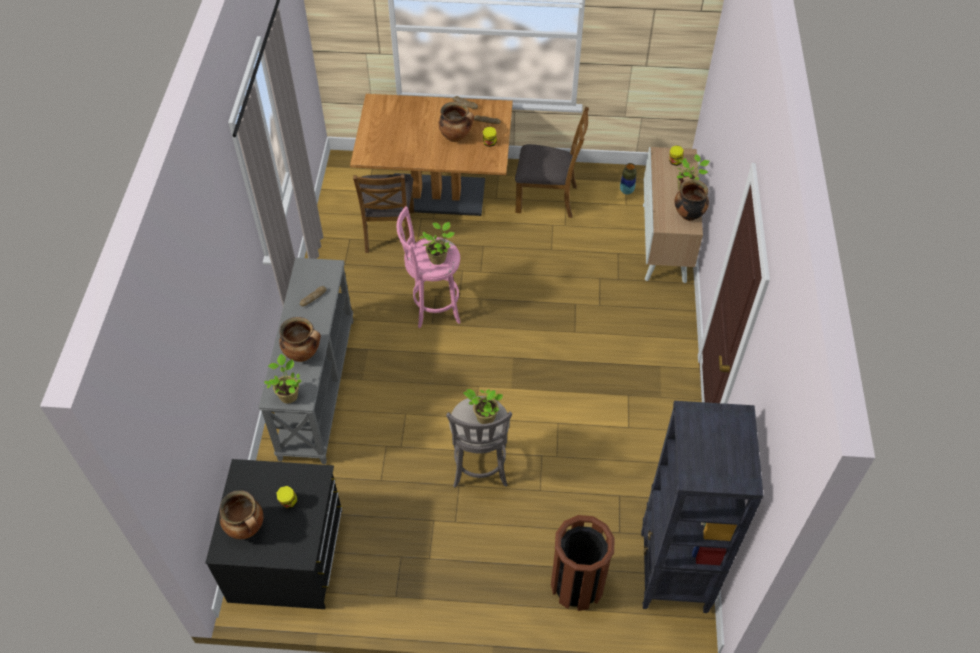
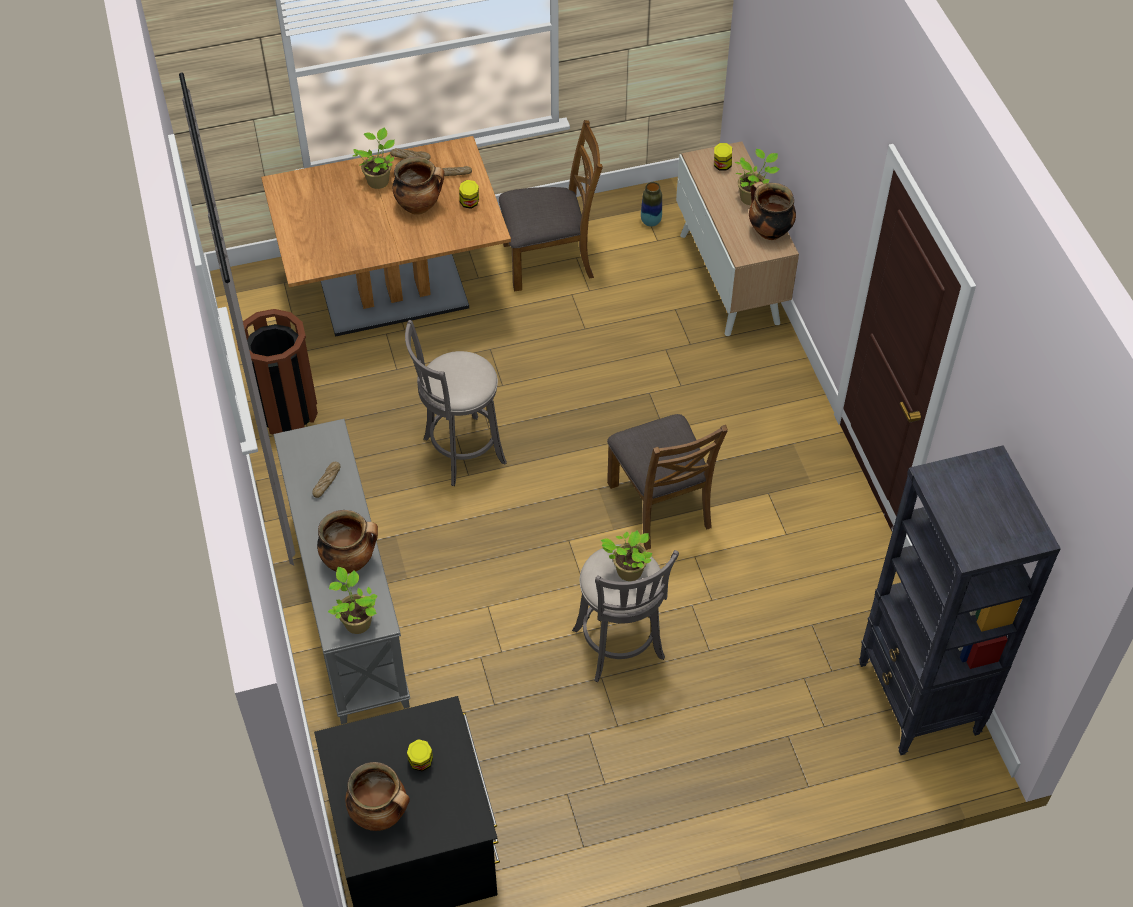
camera: 20 degrees left, 0 degrees up
brown chair [353,174,414,253] -> brown chair moved to [607,414,728,550]
pink stool [397,206,461,328] -> grey stool [405,320,507,486]
potted plant [420,222,455,265] -> potted plant moved to [353,127,395,189]
brown trash can [551,515,614,611] -> brown trash can moved to [237,309,318,434]

